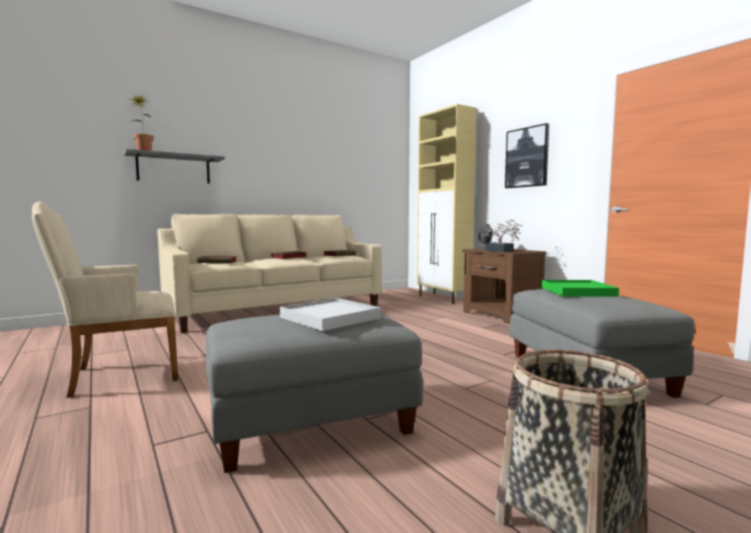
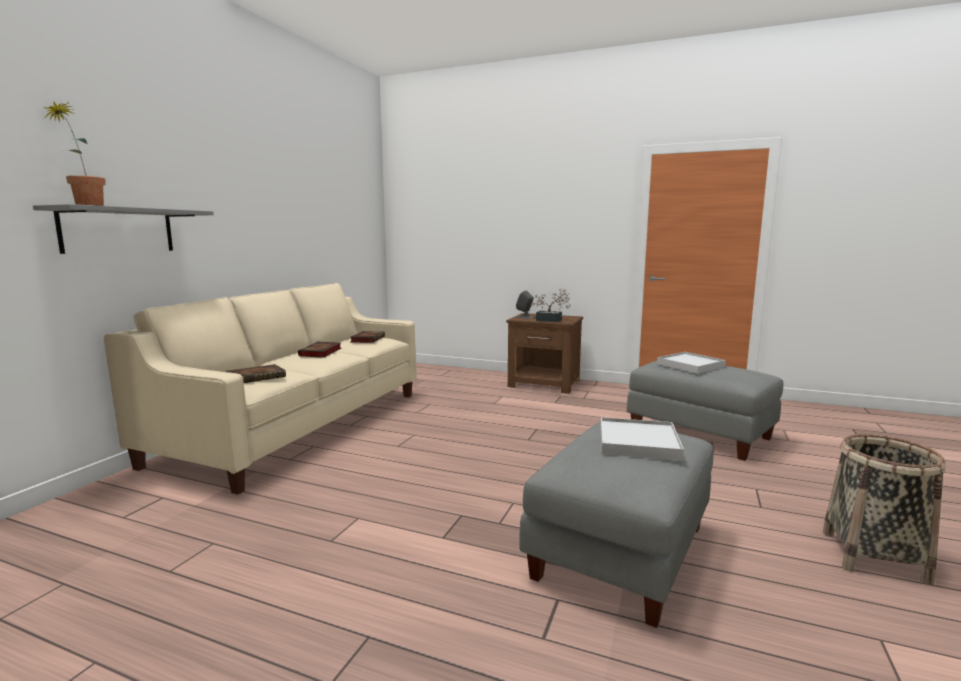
camera: 35 degrees left, 5 degrees up
beige armchair [32,201,178,398] -> none
beige cabinet [417,104,477,304] -> none
picture [505,123,549,188] -> none
green tray [541,280,619,297] -> white tray [657,352,726,374]

